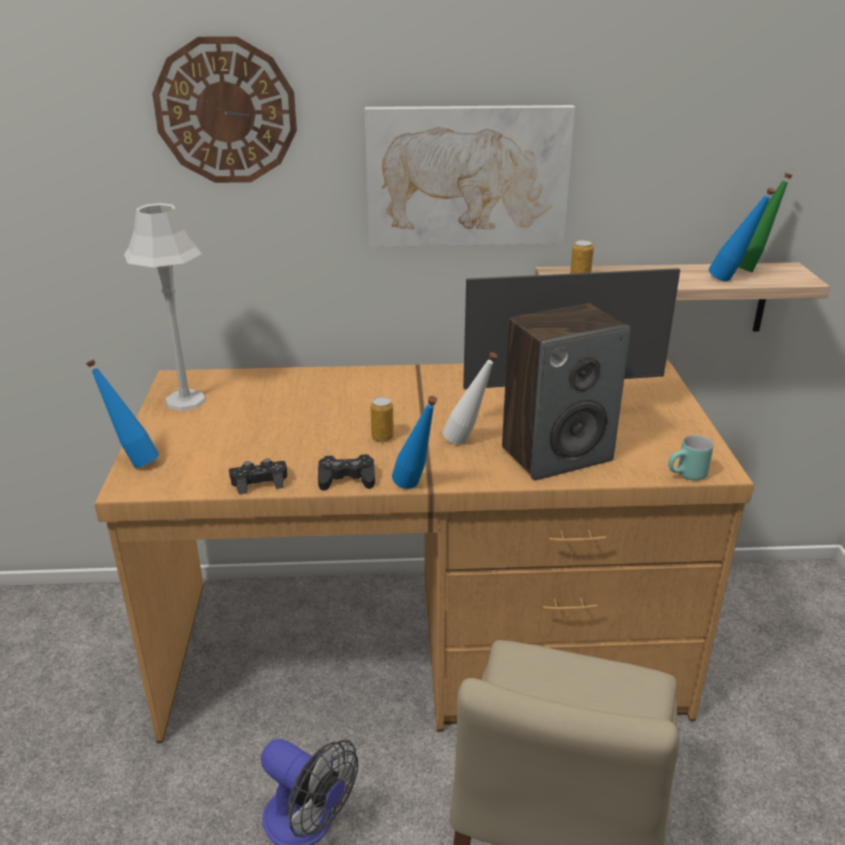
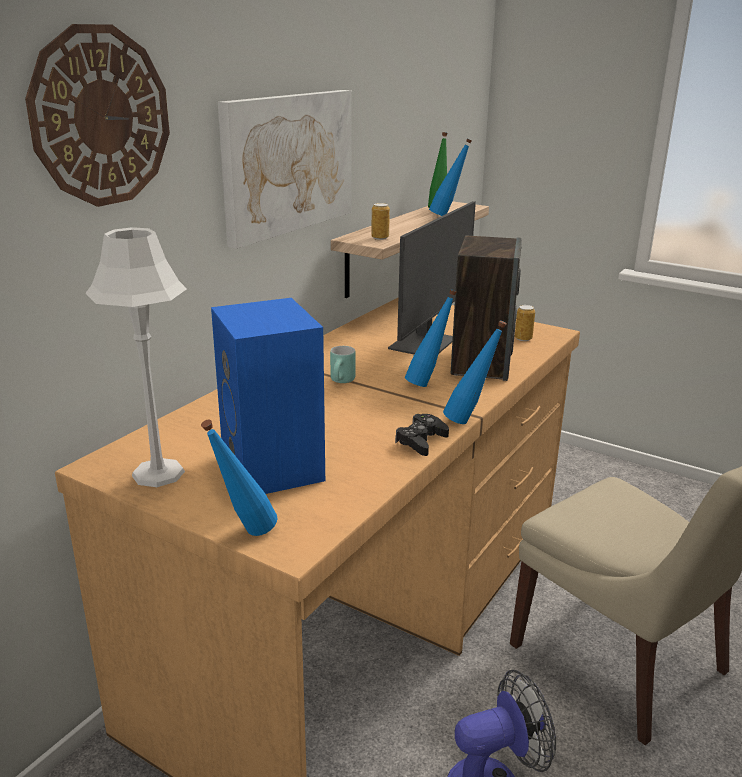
camera: 55 degrees left, 5 degrees down
black game controller [229,458,287,495] -> none
can [371,397,394,442] -> can moved to [515,305,535,341]
white bottle [443,352,497,445] -> blue bottle [405,289,457,387]
turquoise mug [668,435,713,481] -> turquoise mug moved to [330,346,356,383]
none -> blue speaker [211,298,325,494]

